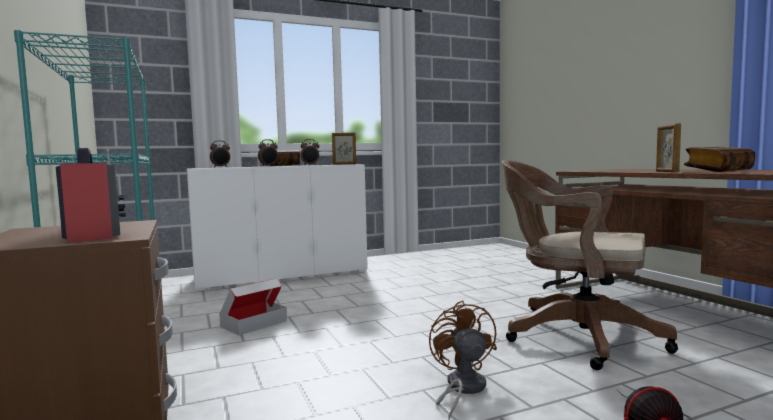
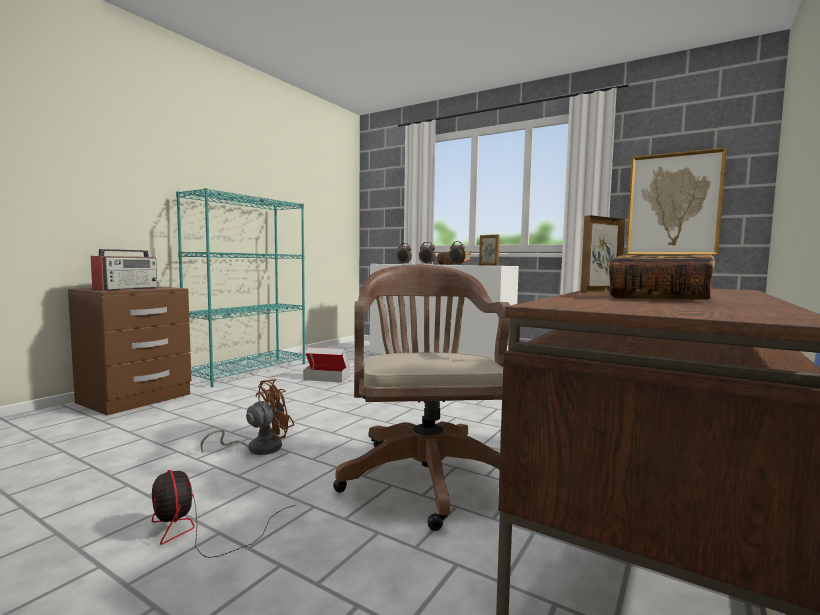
camera: 55 degrees right, 0 degrees up
none -> picture [626,147,727,256]

